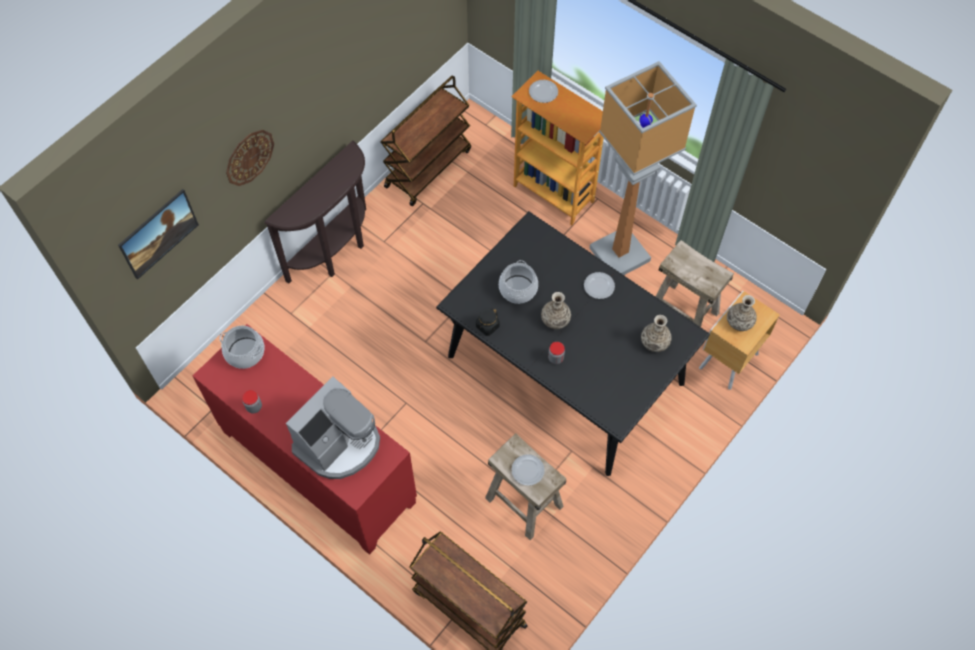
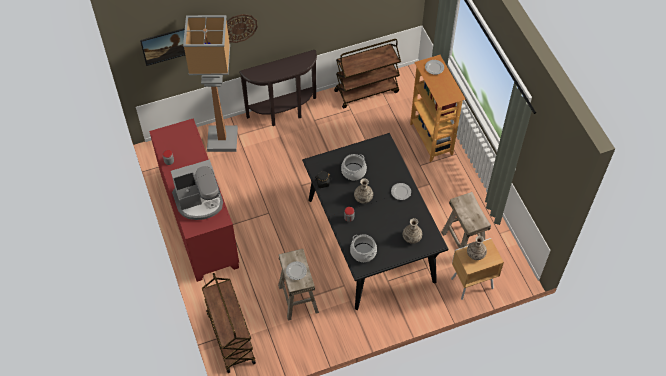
camera: 30 degrees right, 5 degrees down
cooking pot [219,326,265,369] -> cooking pot moved to [350,235,377,262]
floor lamp [590,61,697,275] -> floor lamp moved to [183,15,238,152]

